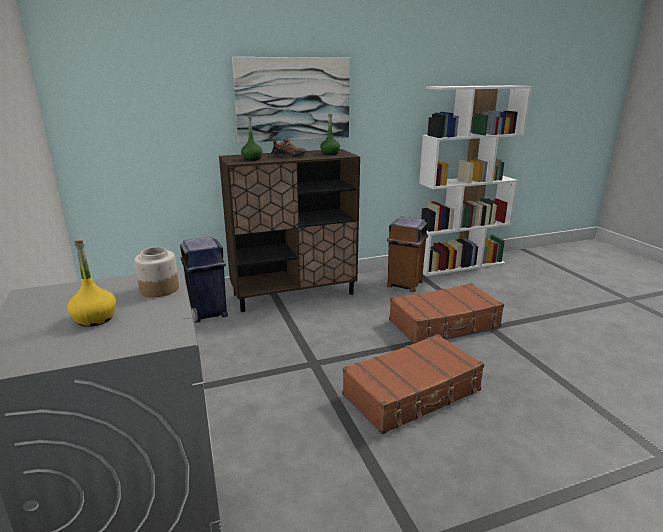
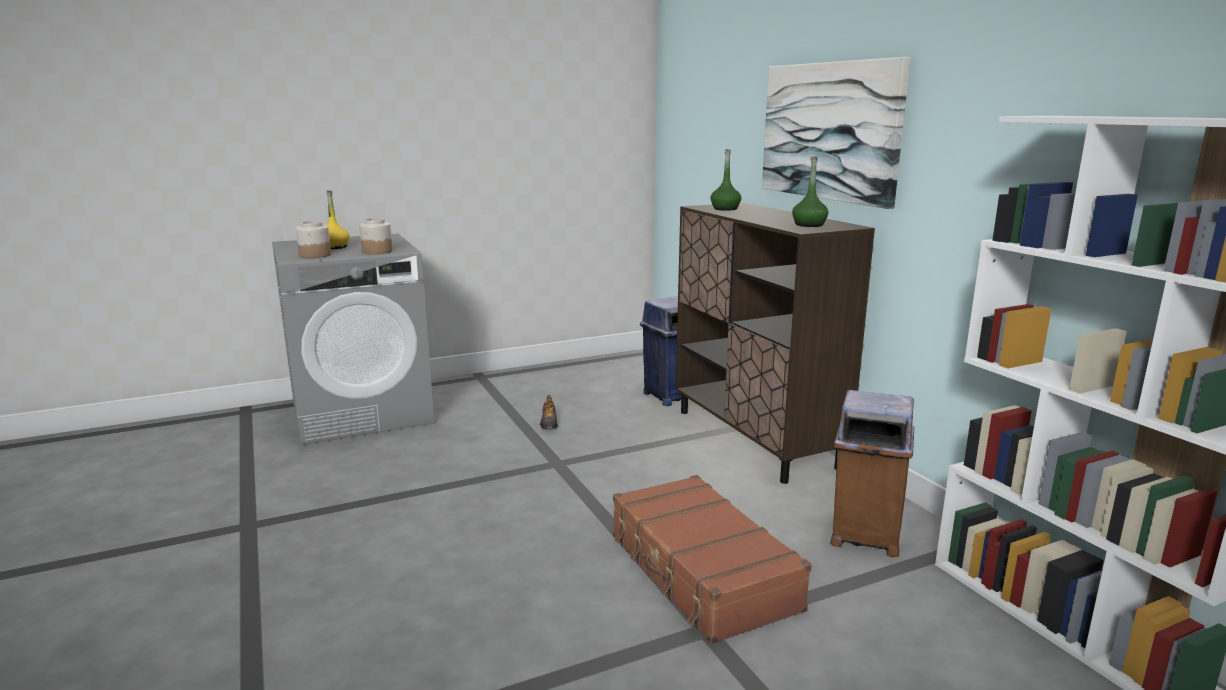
camera: 85 degrees right, 5 degrees down
shoe [271,138,307,157] -> shoe moved to [540,395,558,429]
brown suitcase [342,334,484,434] -> none
none -> jar [296,221,331,258]

